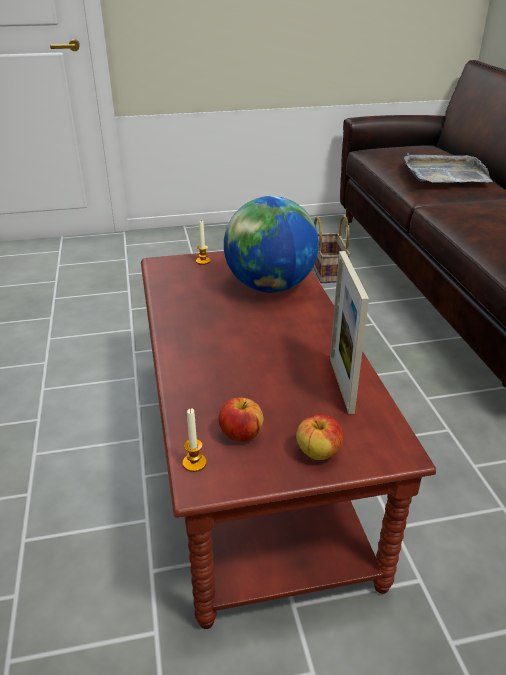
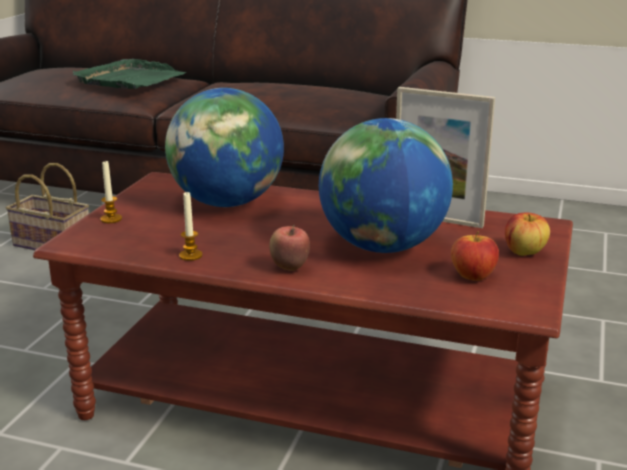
camera: 60 degrees left, 10 degrees down
candle [183,408,207,472] -> candle moved to [179,192,202,261]
grey tray [404,154,493,183] -> green tray [73,59,186,89]
none -> apple [269,225,310,271]
none -> globe [319,118,453,253]

